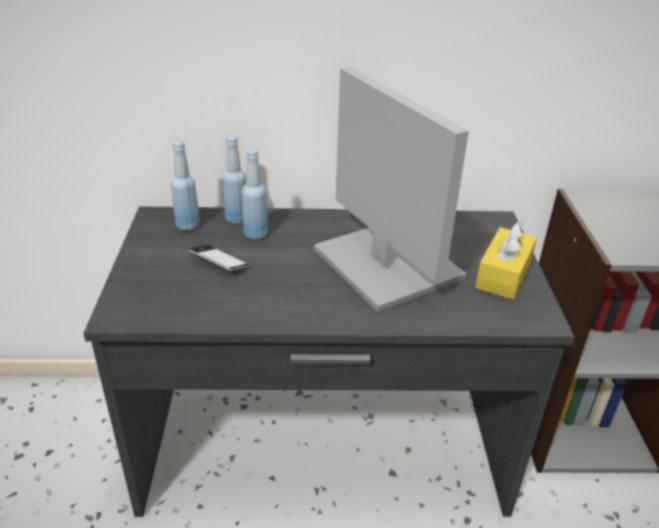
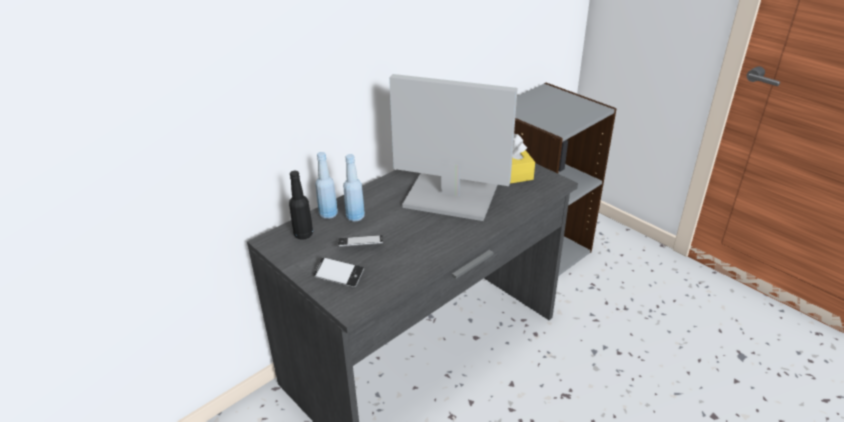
camera: 40 degrees left, 0 degrees up
blue bottle [171,141,200,231] -> black bottle [289,171,313,239]
none -> phone [313,257,364,288]

